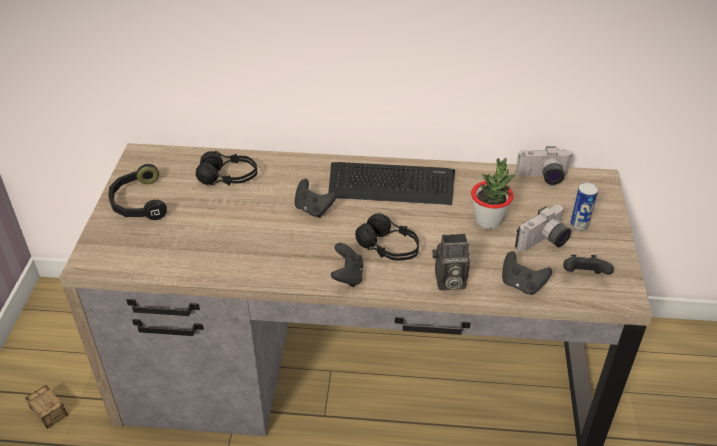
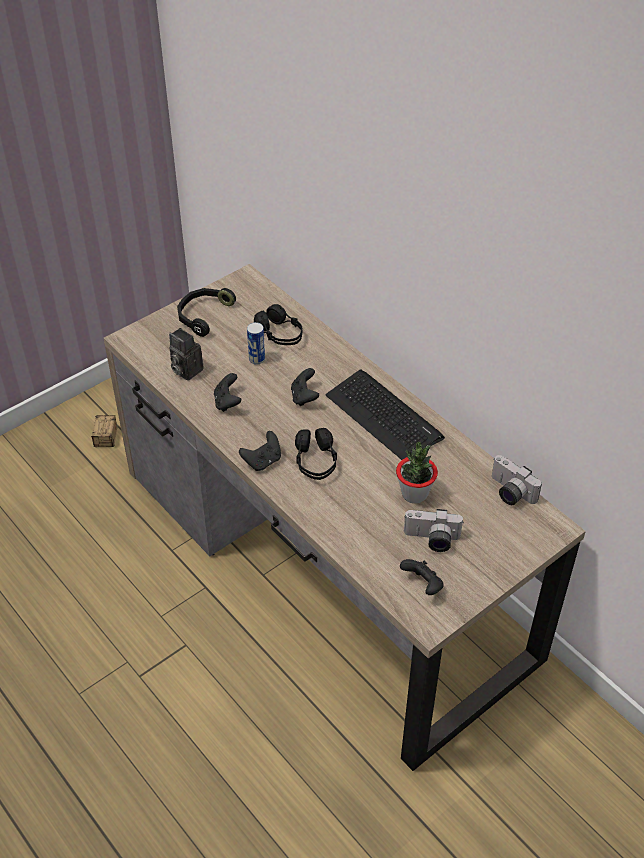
camera: 45 degrees right, 5 degrees up
camera [432,233,470,290] -> camera moved to [169,328,204,381]
black game controller [502,251,552,295] -> black game controller moved to [214,373,241,412]
can [570,182,598,231] -> can moved to [247,322,265,365]

